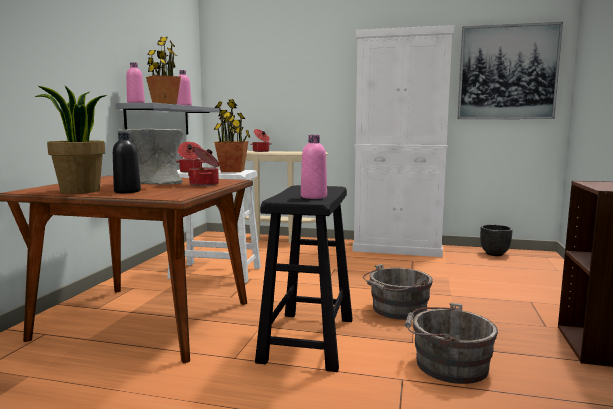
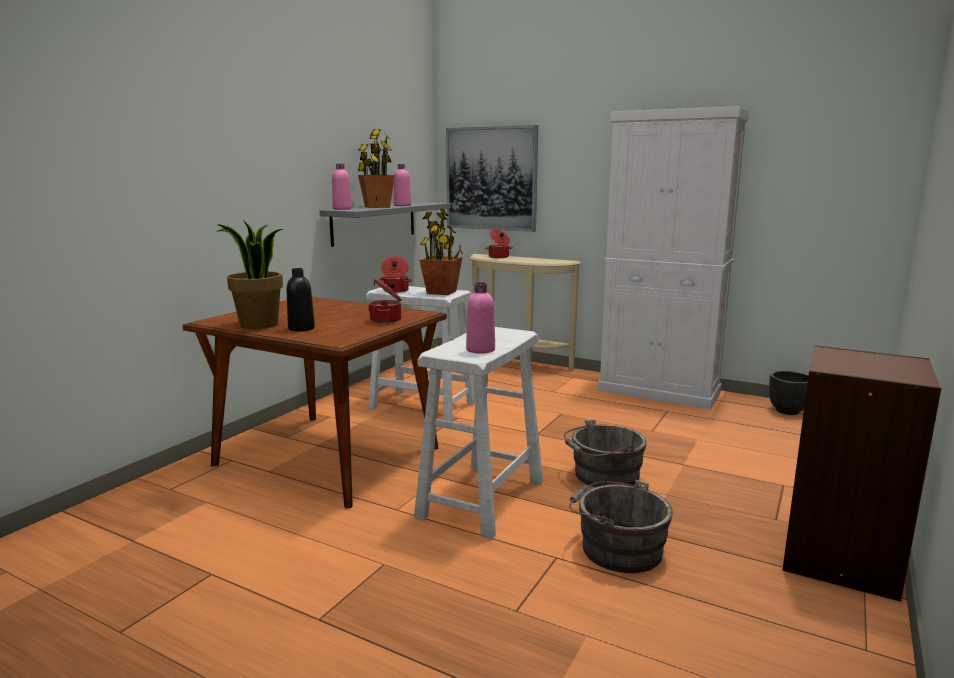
camera: 15 degrees right, 5 degrees up
grey vase [117,129,184,185] -> none
black stool [255,185,353,372] -> white stool [414,327,543,539]
picture [457,22,563,119] -> picture moved to [446,125,538,232]

